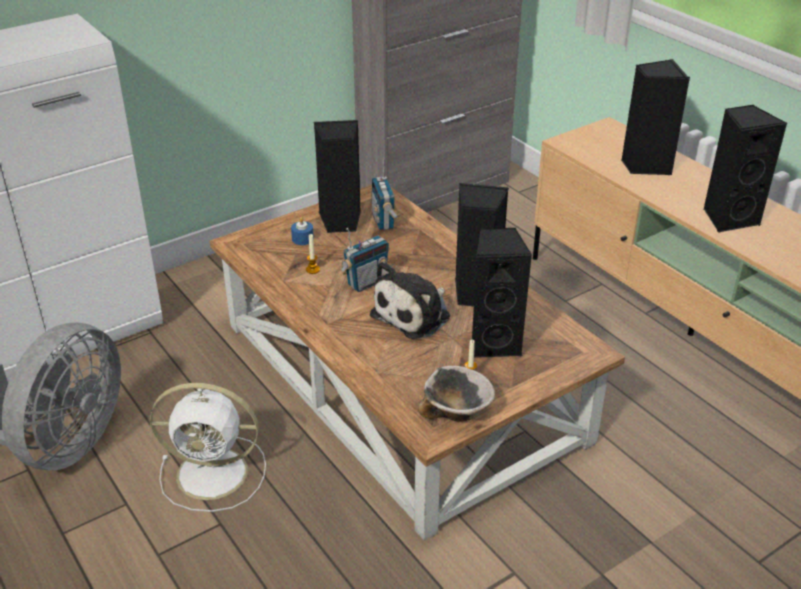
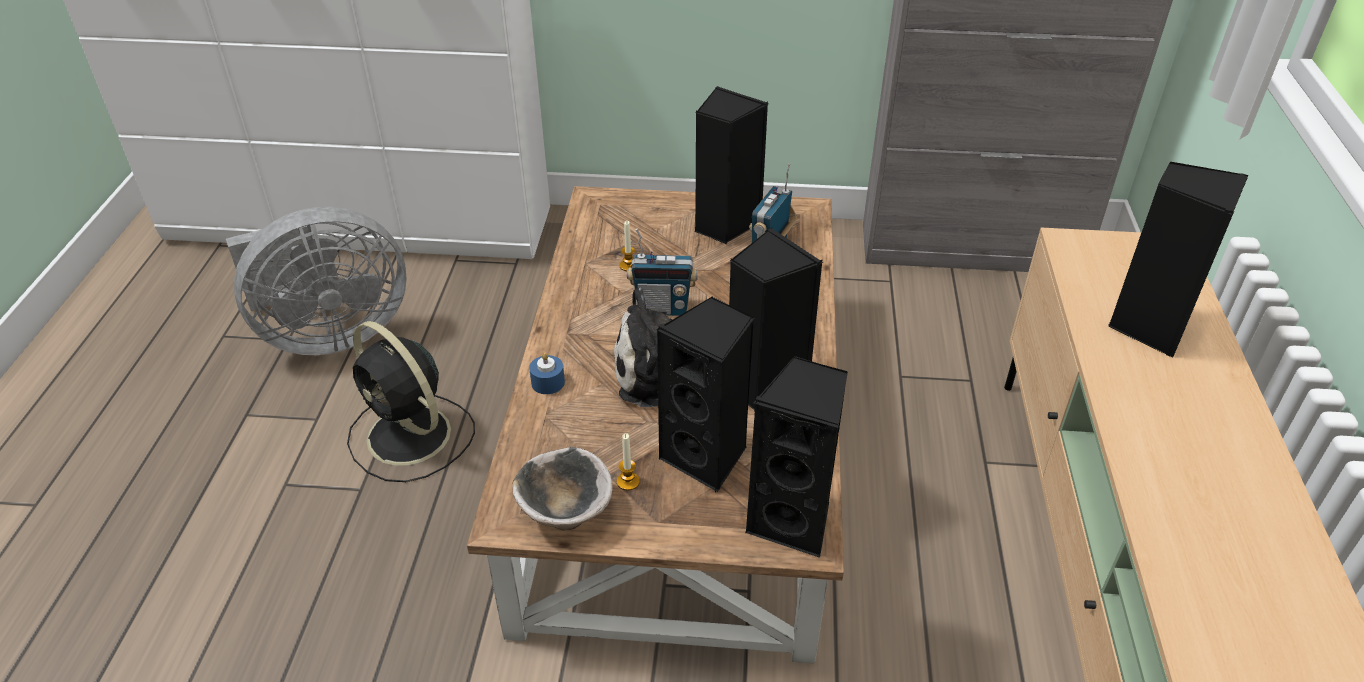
camera: 40 degrees right, 5 degrees up
white fan [150,383,266,512] -> black fan [347,321,475,482]
blue candle [291,217,314,245] -> blue candle moved to [529,353,565,394]
black speaker [703,105,787,232] -> black speaker moved to [745,356,848,558]

